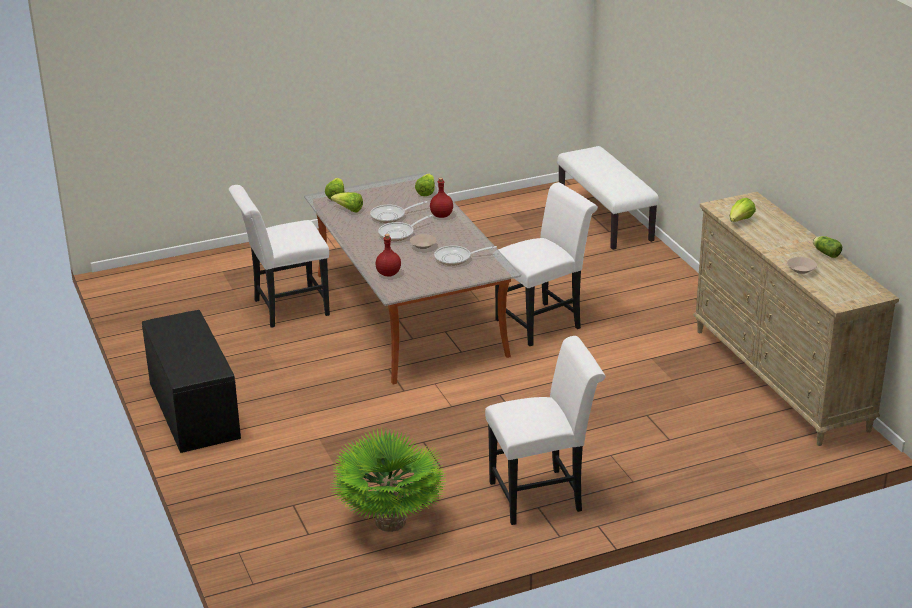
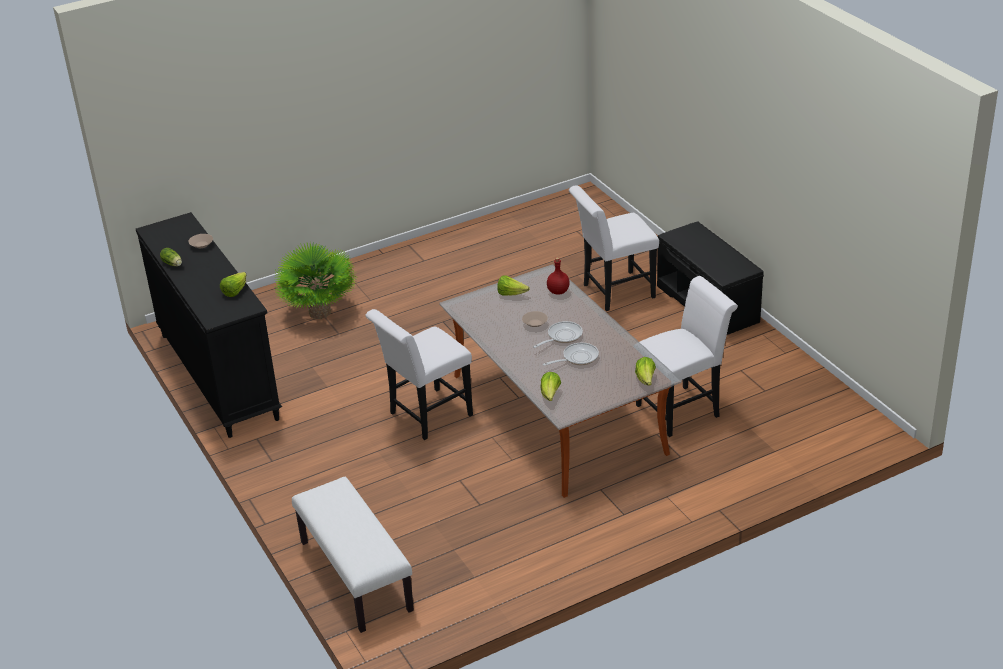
camera: 175 degrees right, 5 degrees up
potted plant [329,427,446,532] -> potted plant moved to [273,242,358,319]
lettuce [331,192,363,212] -> lettuce moved to [497,275,530,295]
red bottle [430,178,453,218] -> none
frying pan [434,245,497,266] -> none
white chair [485,336,606,525] -> white chair moved to [569,186,659,311]
beige dresser [693,192,899,446] -> black dresser [136,212,282,438]

